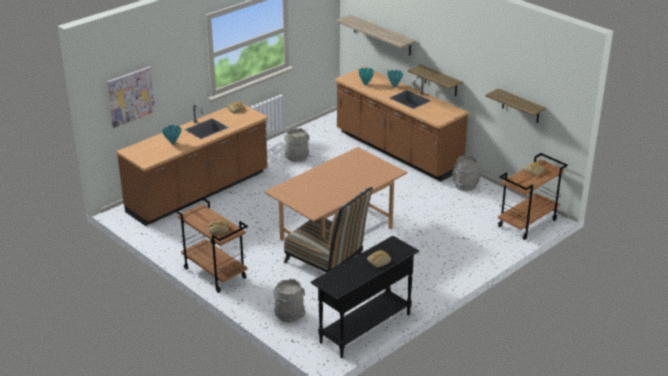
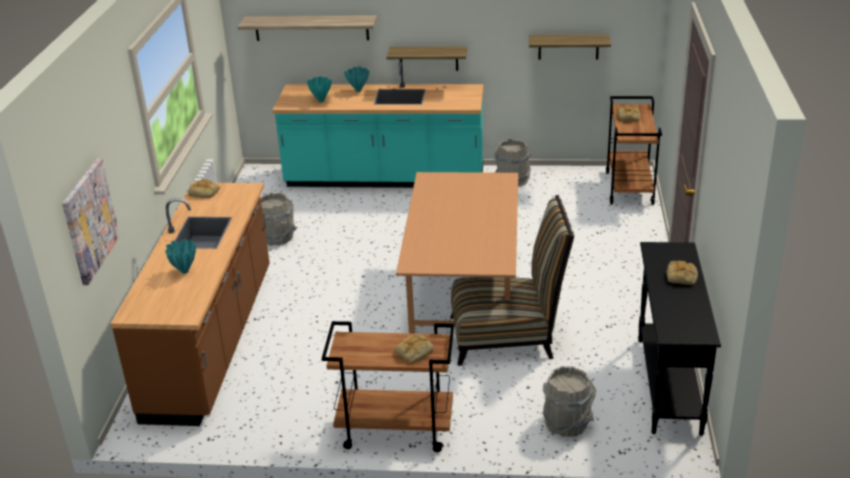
camera: 40 degrees left, 0 degrees up
brown counter [334,67,469,181] -> turquoise counter [273,61,483,188]

